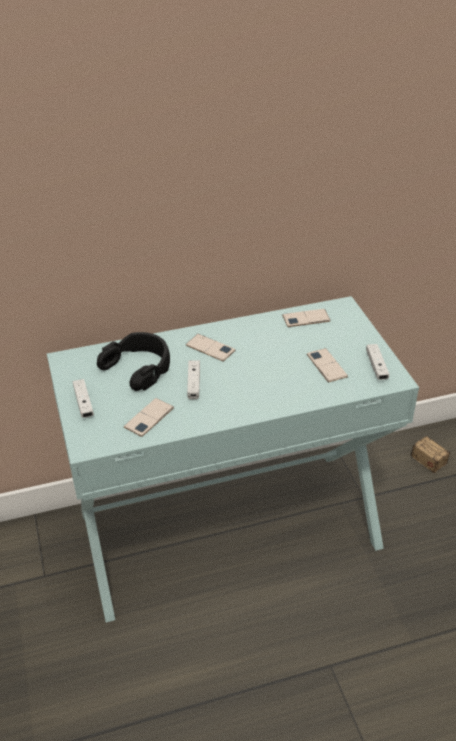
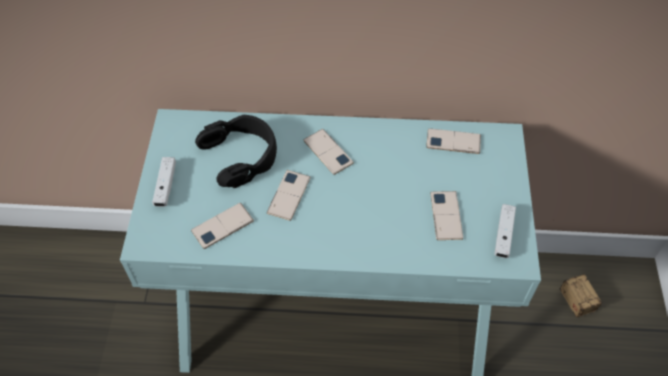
camera: 20 degrees right, 15 degrees up
white game controller [187,360,200,400] -> phone [267,170,310,221]

